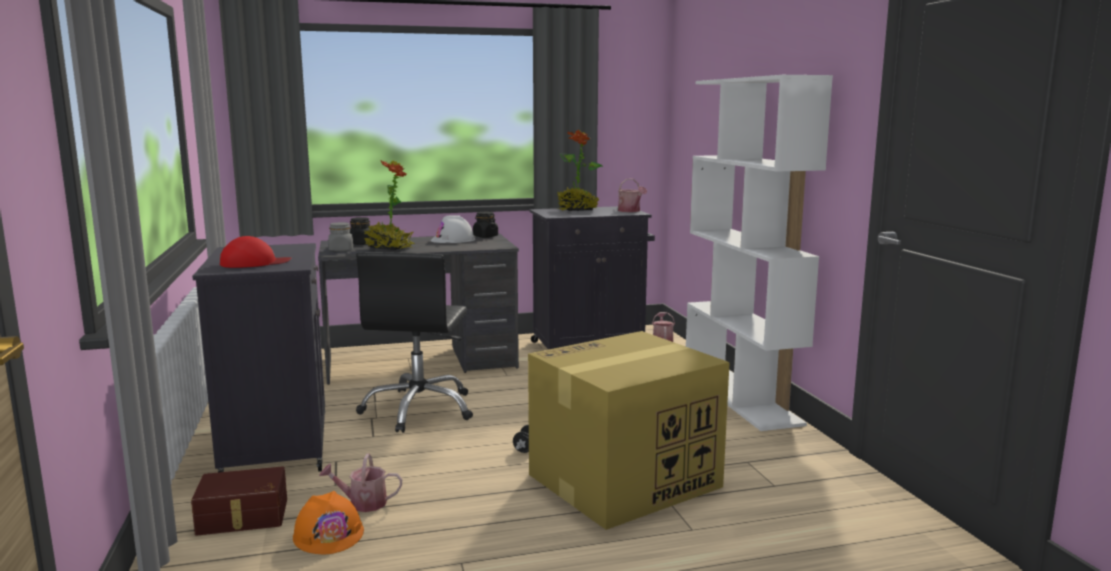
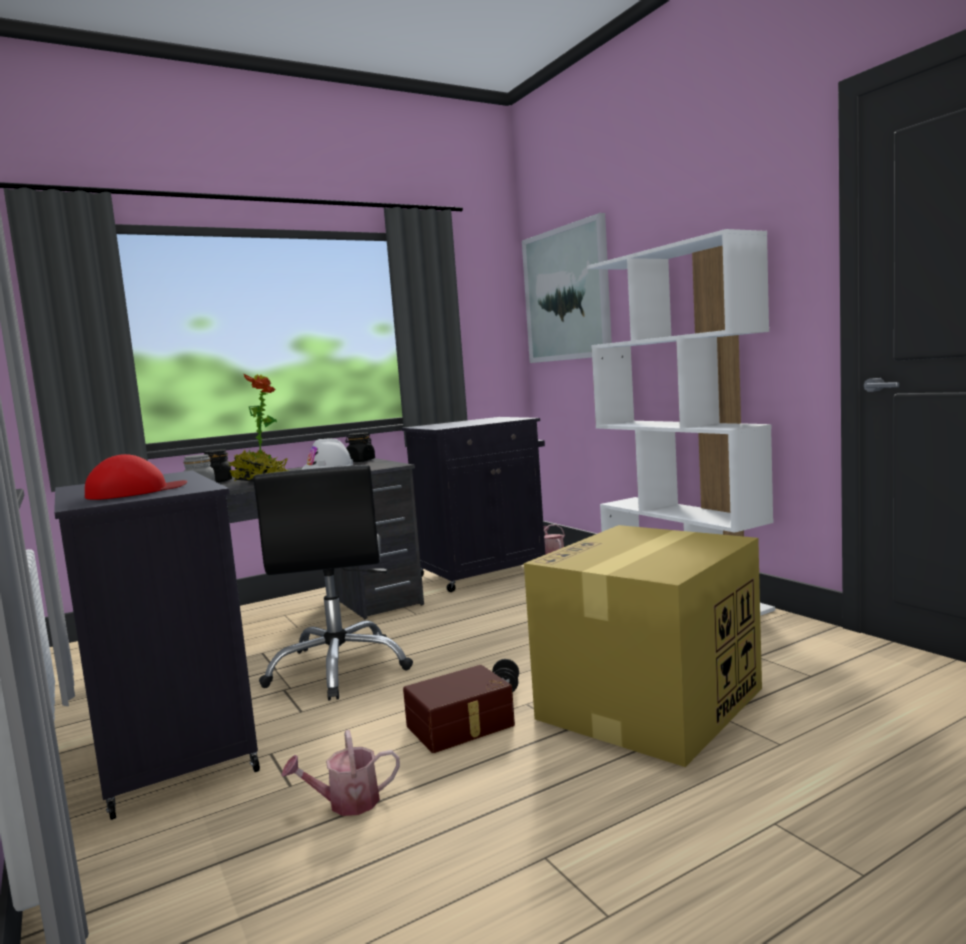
camera: 15 degrees left, 5 degrees down
brown storage box [191,466,287,536] -> brown storage box moved to [403,665,515,753]
orange hard hat [293,491,364,554] -> none
potted plant [557,130,603,211] -> none
watering can [618,178,647,212] -> none
none -> picture [522,213,612,363]

